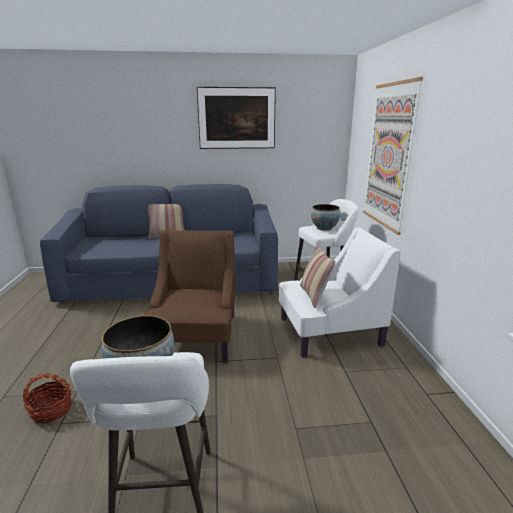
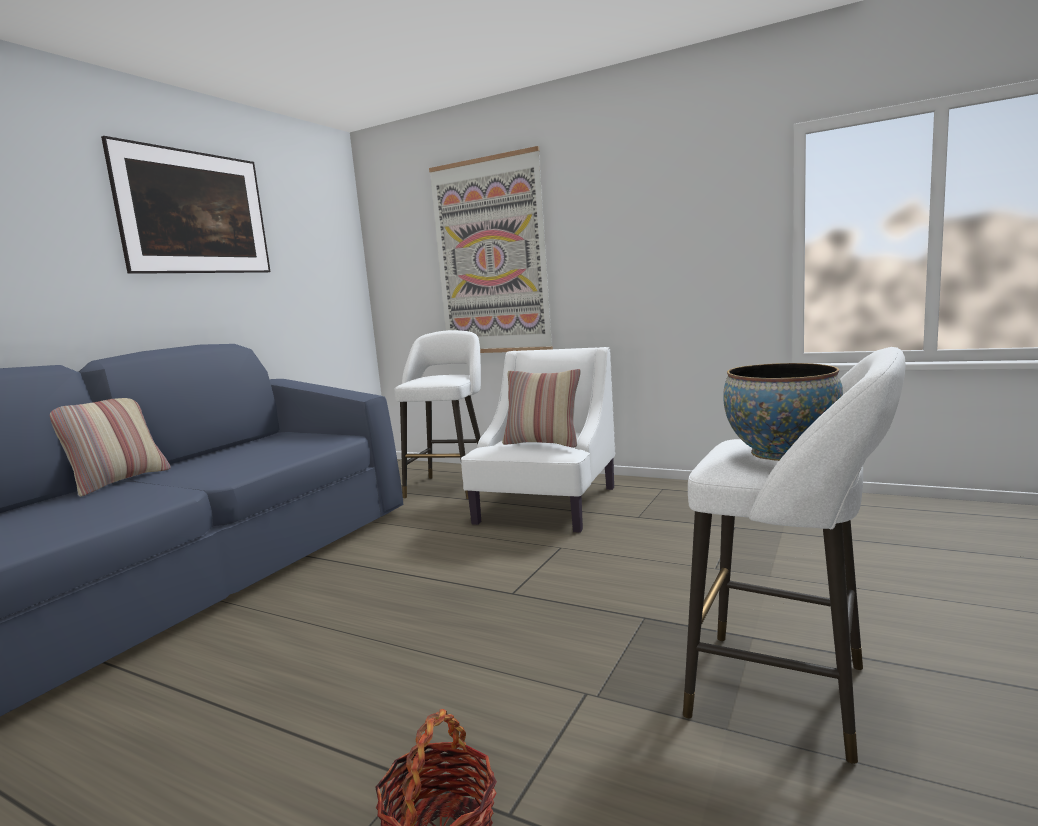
camera: 55 degrees left, 10 degrees down
brown armchair [144,230,235,363] -> none
bowl [311,204,340,231] -> none

